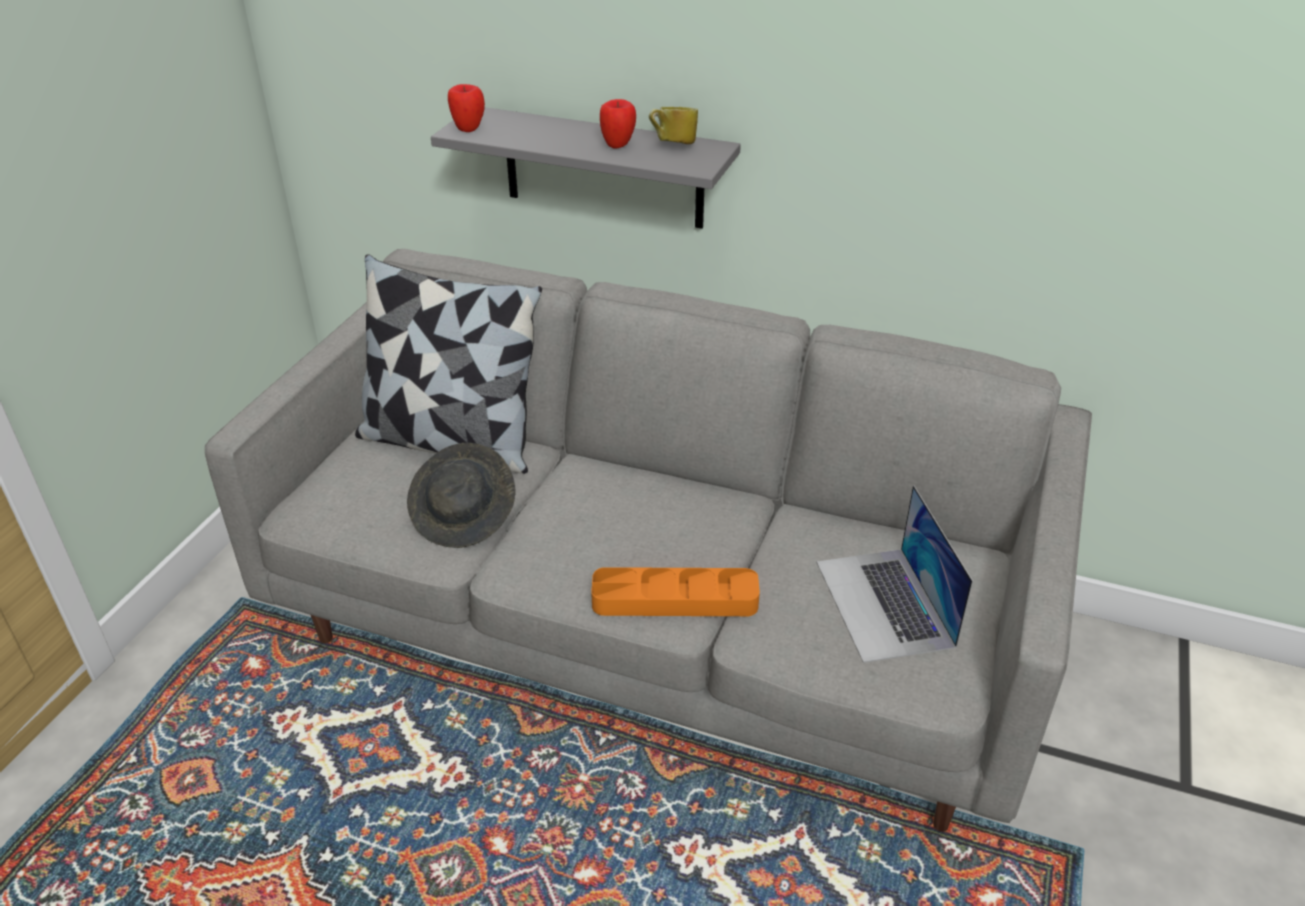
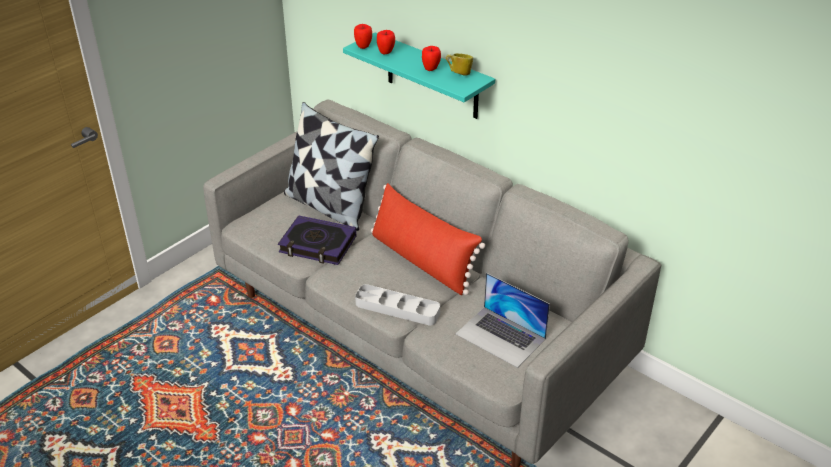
camera: 20 degrees right, 0 degrees up
grey hat [407,443,516,548] -> book [278,215,356,265]
grey shelf [431,107,741,229] -> turquoise shelf [343,32,495,119]
orange tray [591,567,760,616] -> grey tray [355,284,440,325]
laptop [817,485,973,663] -> laptop turned 60 degrees counterclockwise [456,273,550,368]
none -> red pillow [371,183,485,295]
none -> apple [377,30,395,55]

